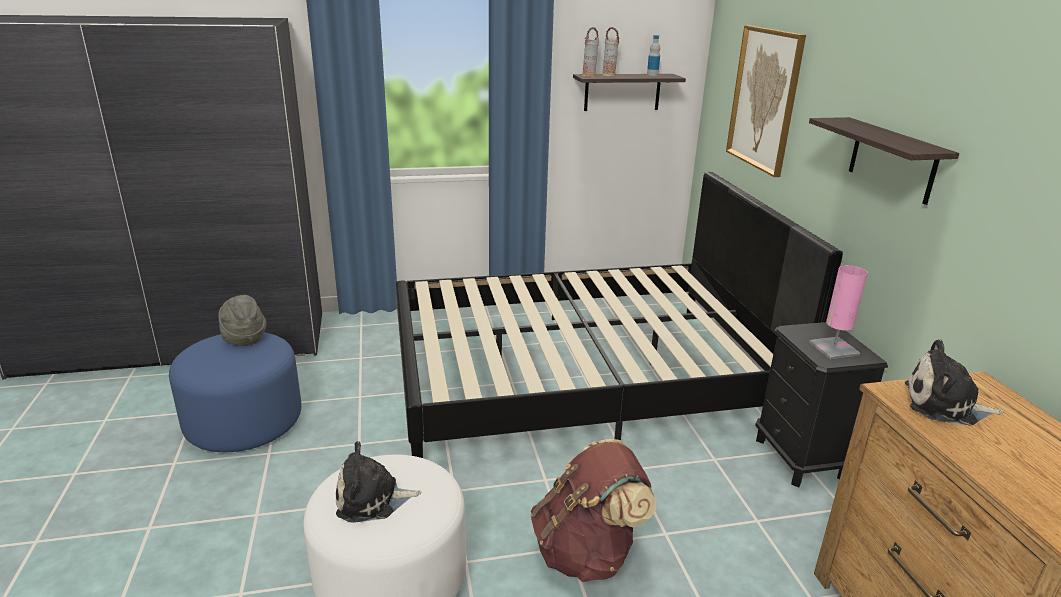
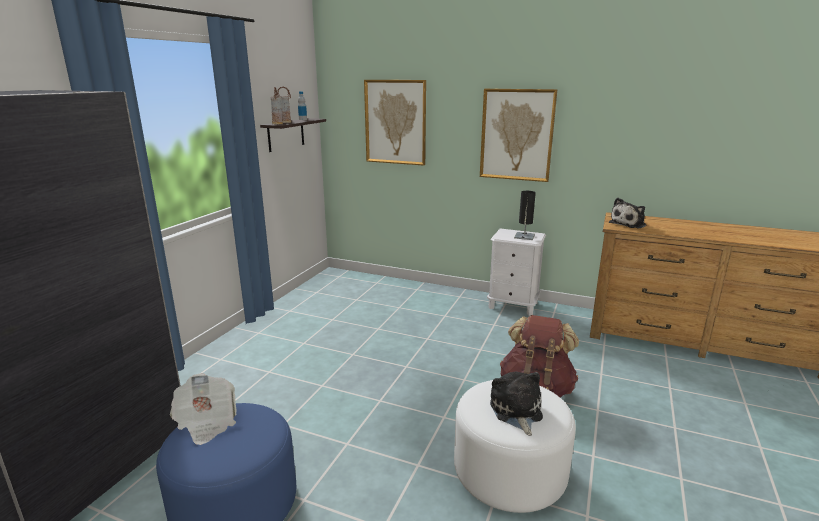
camera: 55 degrees left, 5 degrees down
grey hat [218,295,267,346] -> newspaper [170,373,237,445]
plush toy [336,441,421,523] -> plush toy turned 150 degrees clockwise [490,371,543,436]
black bed [396,172,843,458] -> none
black nightstand [755,322,888,487] -> white nightstand [487,229,546,316]
shelf [809,117,959,205] -> picture [480,89,558,182]
pink table lamp [809,265,868,359] -> black table lamp [514,191,536,240]

